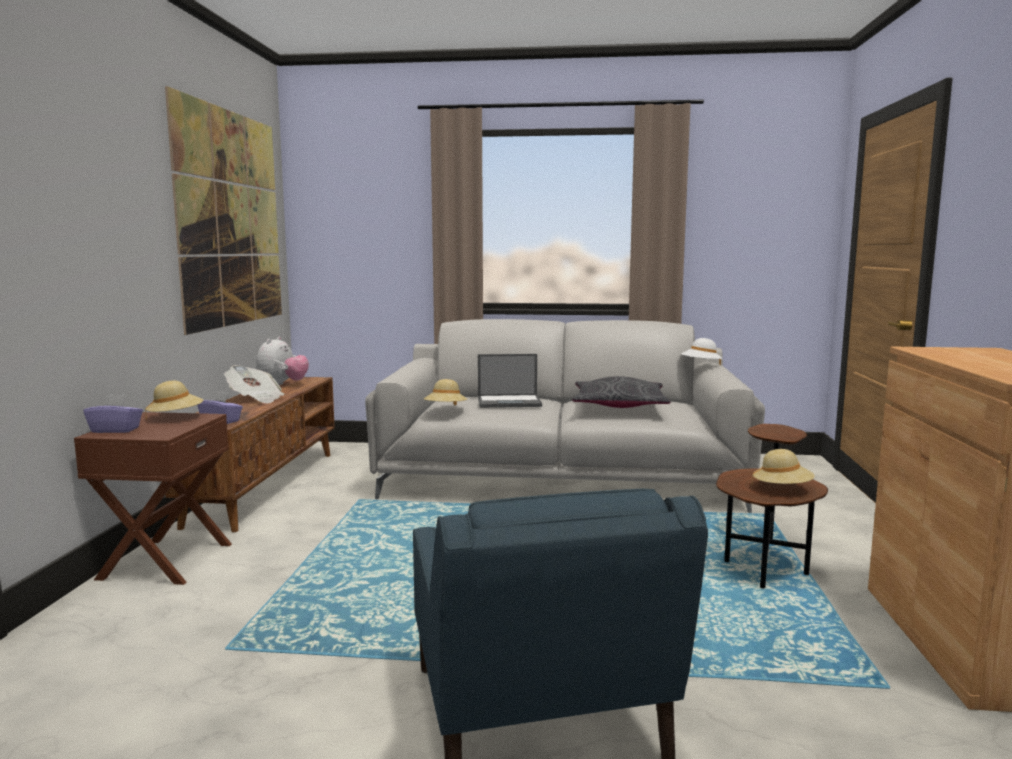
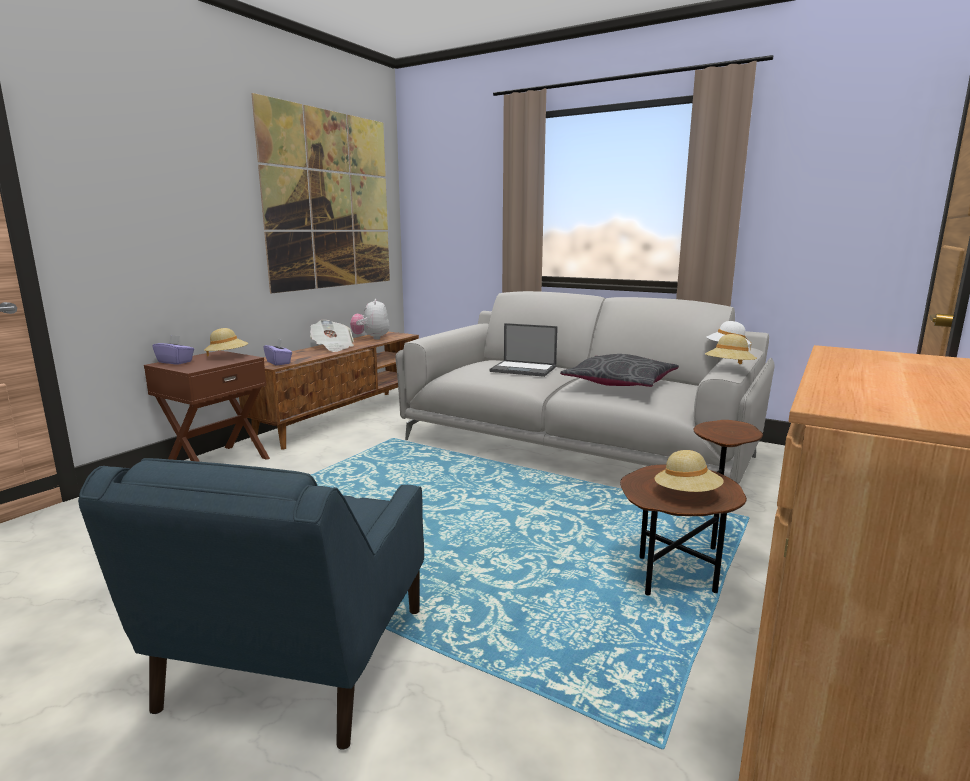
camera: 25 degrees right, 5 degrees up
plush toy [256,337,309,385] -> plush toy turned 135 degrees clockwise [350,299,389,340]
beige hat [424,379,467,405] -> beige hat moved to [705,334,757,364]

